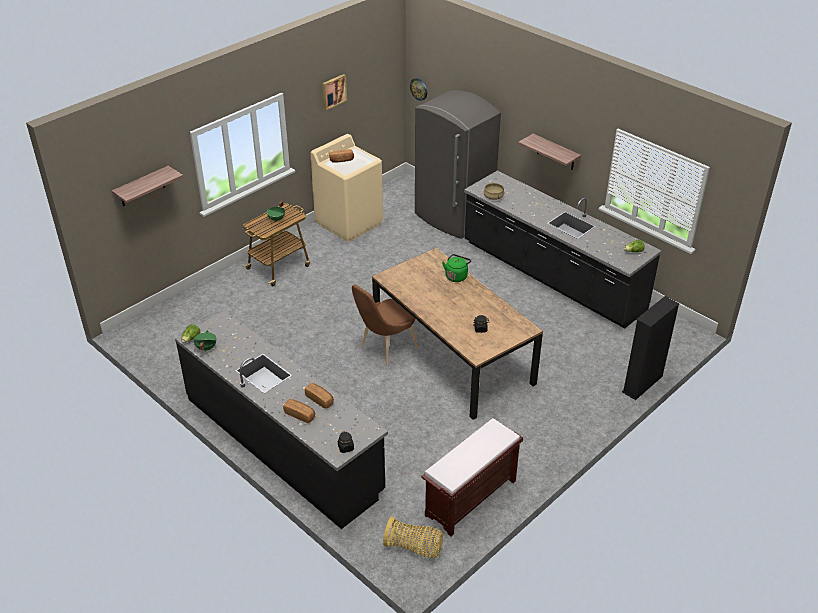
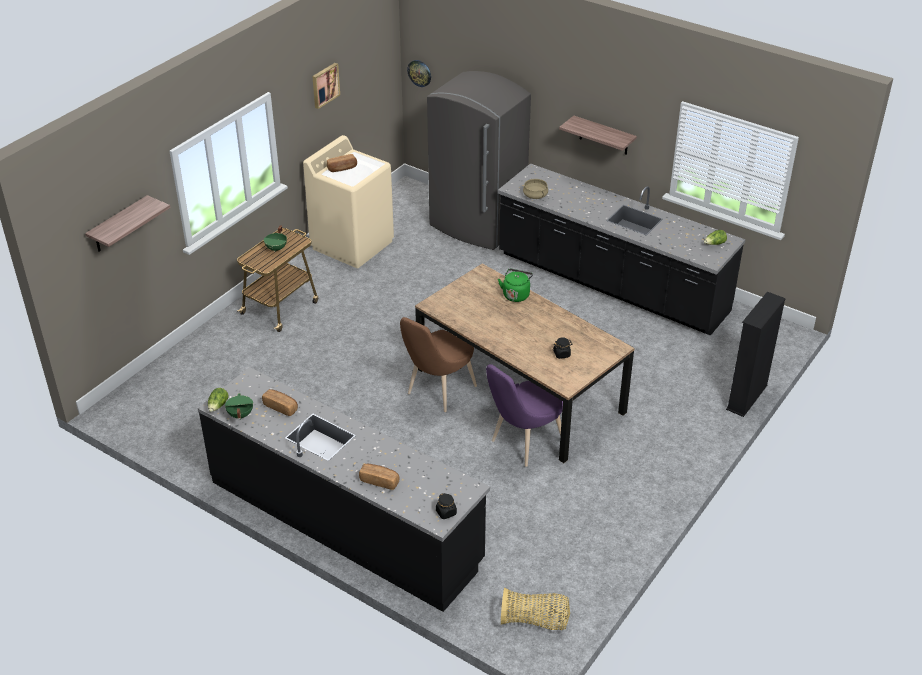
camera: 10 degrees left, 0 degrees up
bread [305,383,334,409] -> bread moved to [262,389,298,416]
brown bench [421,418,523,536] -> none
none -> purple chair [486,364,563,467]

